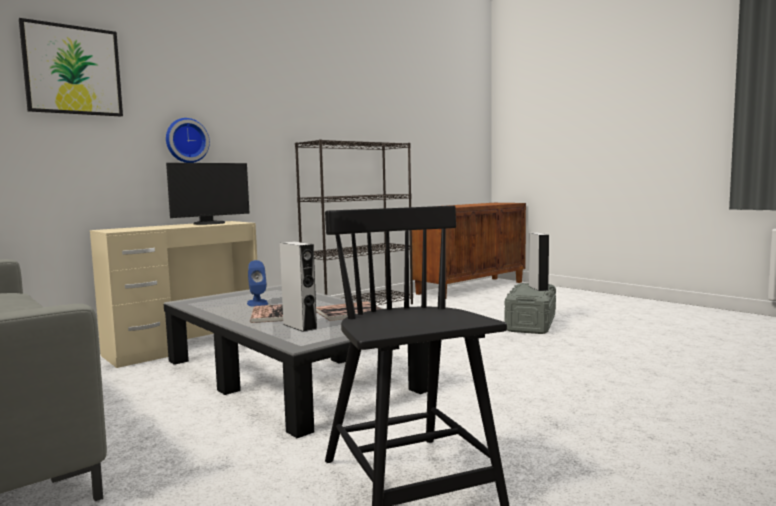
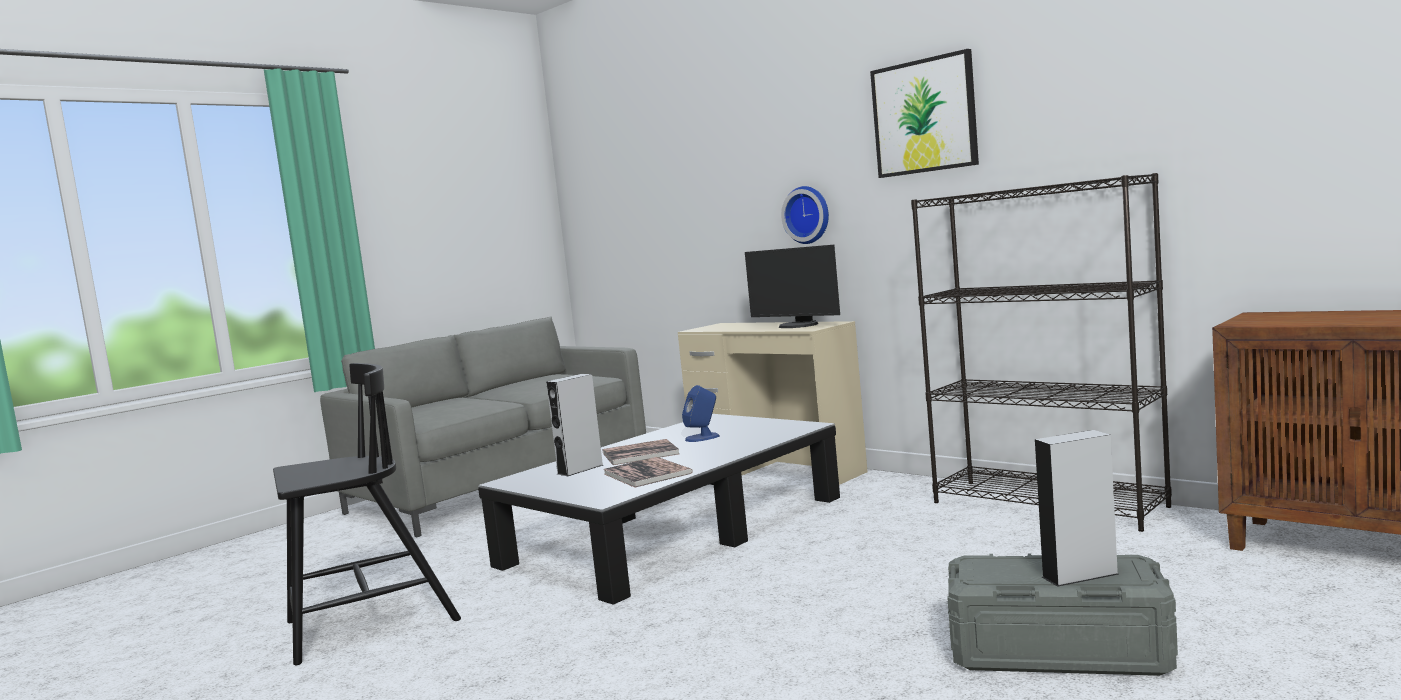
camera: 85 degrees right, 0 degrees up
picture [19,18,123,117] -> picture moved to [870,49,979,178]

